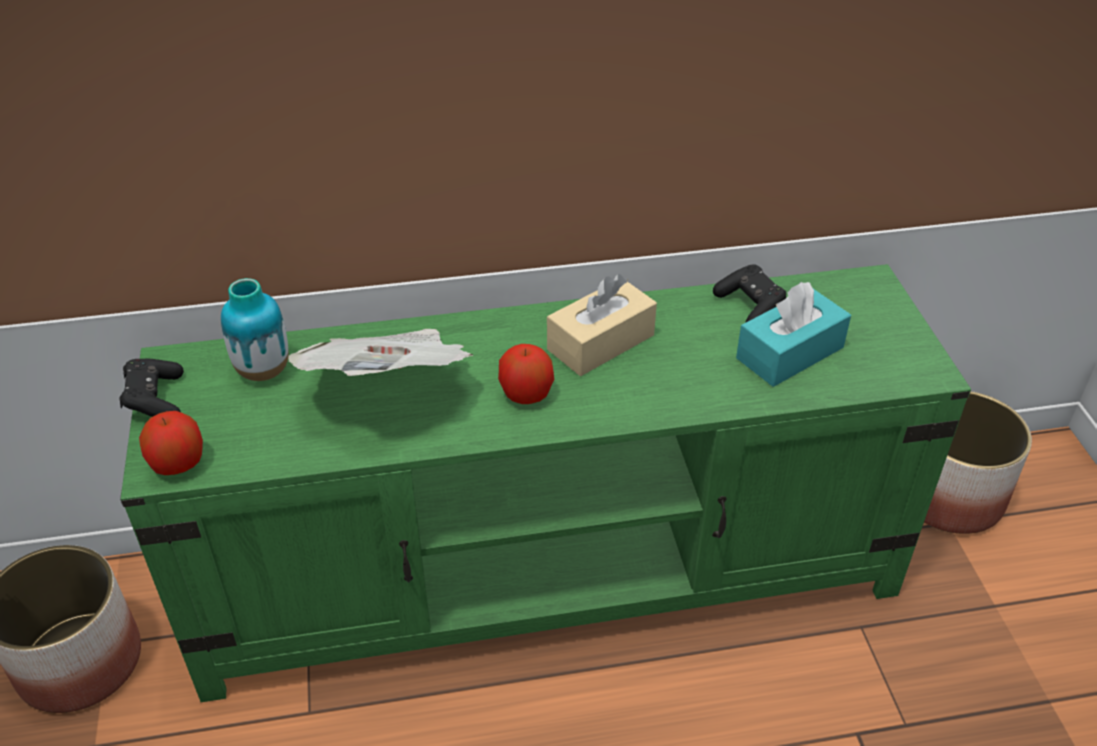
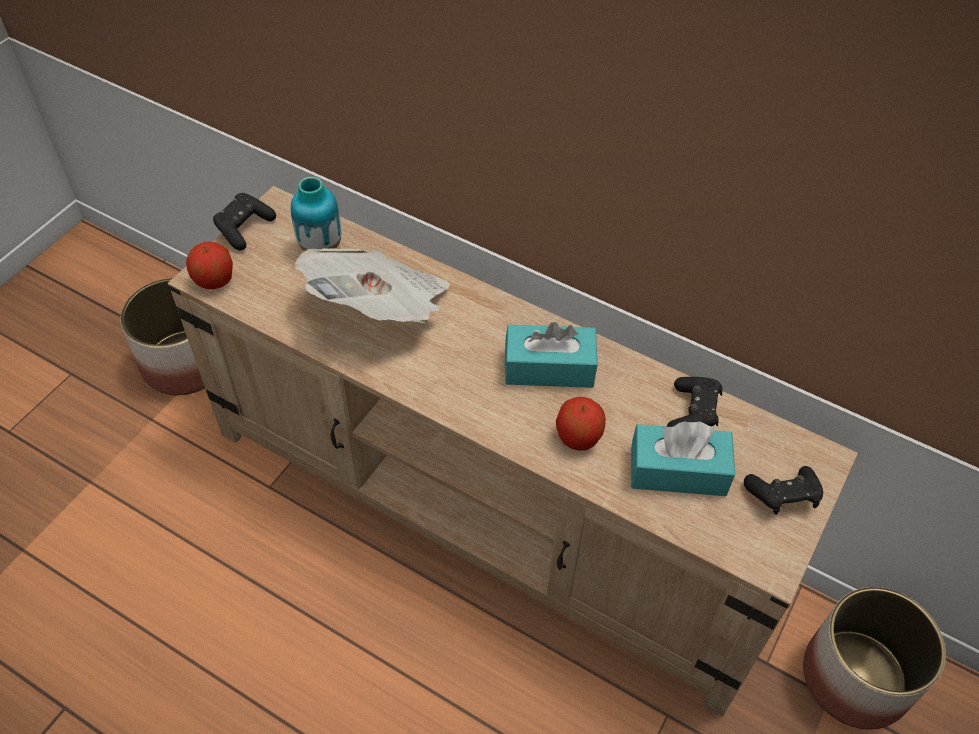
camera: 40 degrees right, 10 degrees up
green tv stand [120,264,971,702] -> beige tv stand [168,186,858,717]
apple [498,344,554,404] -> apple moved to [556,397,606,451]
beige tissue box [547,274,657,376] -> turquoise tissue box [505,322,597,388]
none -> black game controller [744,466,823,515]

